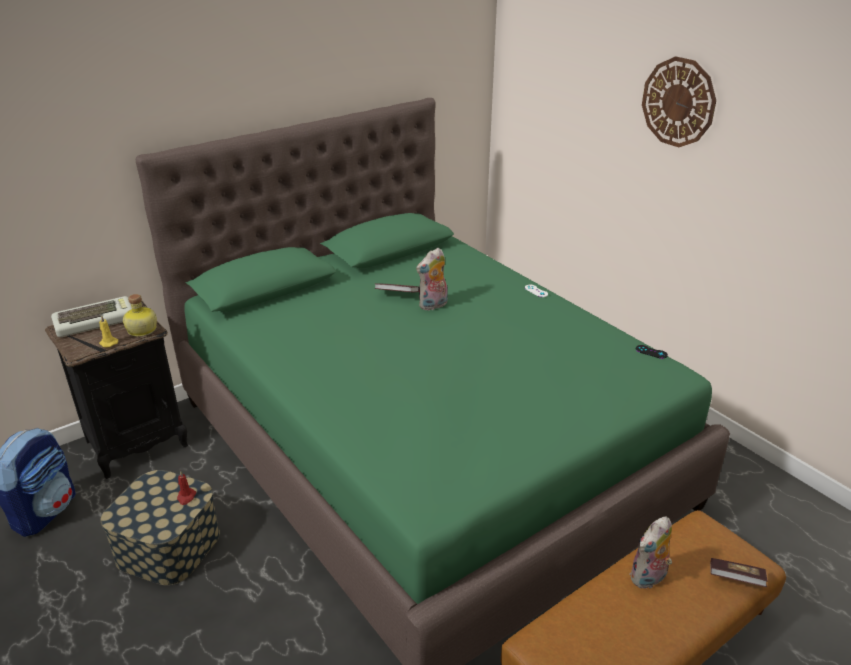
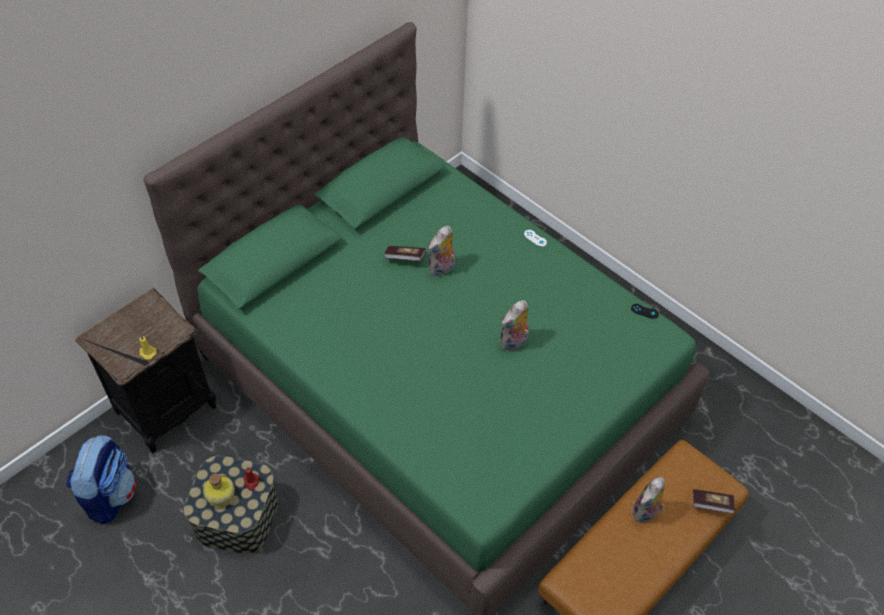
camera: 10 degrees left, 20 degrees up
keyboard [51,296,132,337] -> none
bottle [123,294,157,337] -> bottle moved to [203,474,235,508]
wall clock [642,56,716,147] -> none
none -> plush toy [500,300,529,352]

